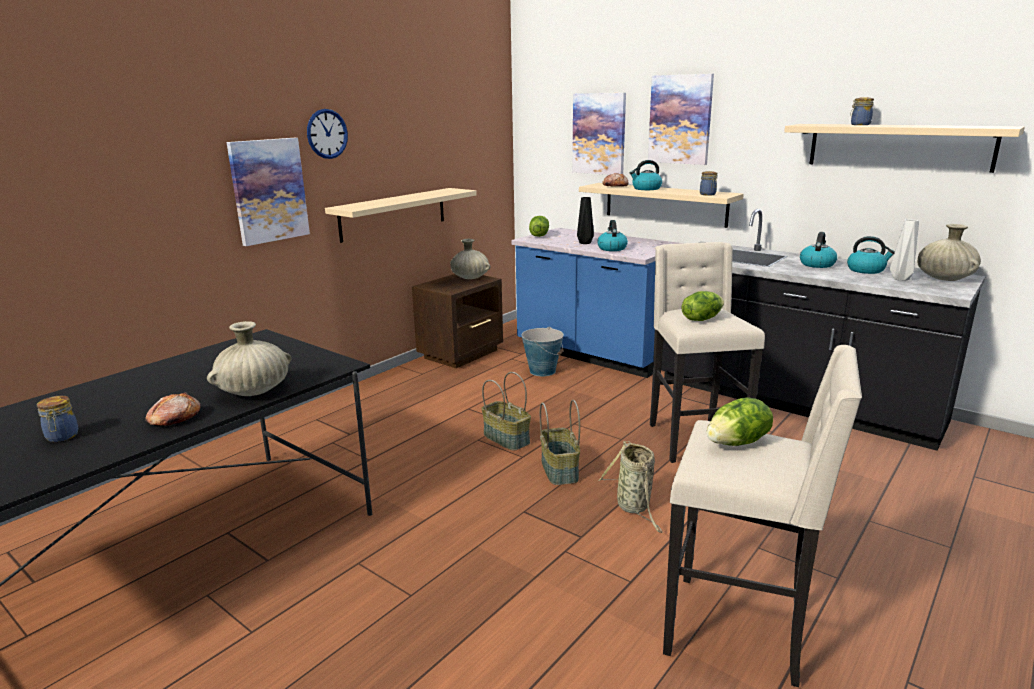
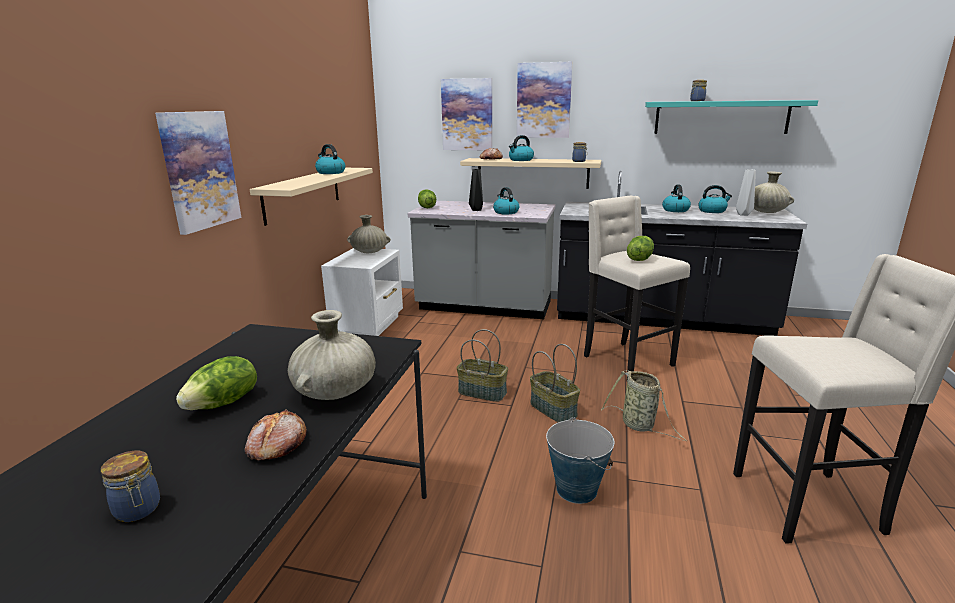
camera: 25 degrees left, 0 degrees up
wall clock [307,109,348,159] -> none
brown nightstand [412,274,503,368] -> white nightstand [321,248,403,336]
blue counter [511,228,681,378] -> grey counter [408,201,555,319]
bucket [521,327,564,376] -> bucket moved to [546,417,615,504]
lettuce [707,397,773,446] -> lettuce moved to [176,356,257,410]
beige shelf [784,124,1025,173] -> turquoise shelf [645,100,818,134]
none -> kettle [315,144,345,174]

